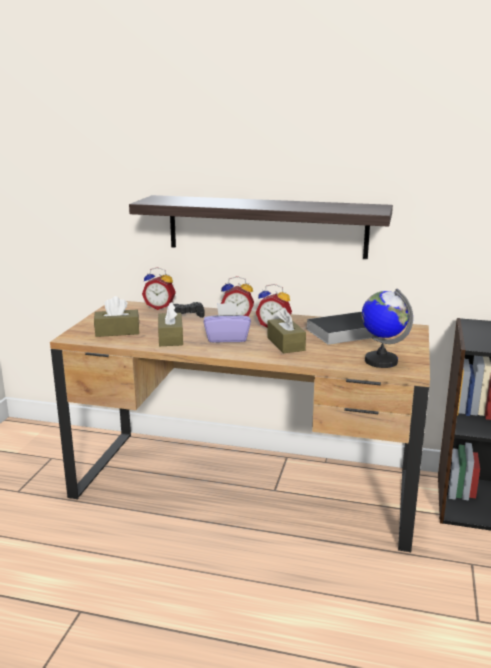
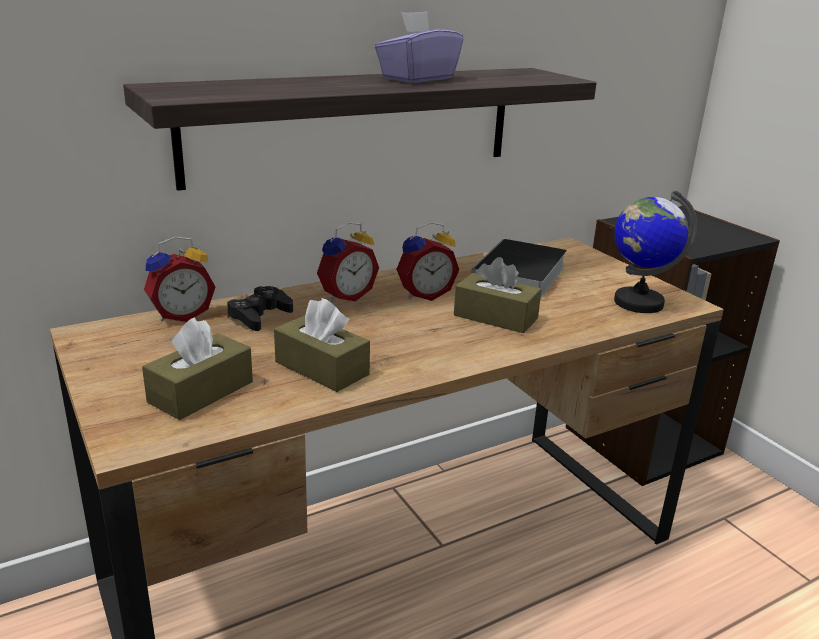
camera: 45 degrees left, 5 degrees up
purple tissue box [203,303,251,343] -> purple tissue box moved to [375,11,464,83]

